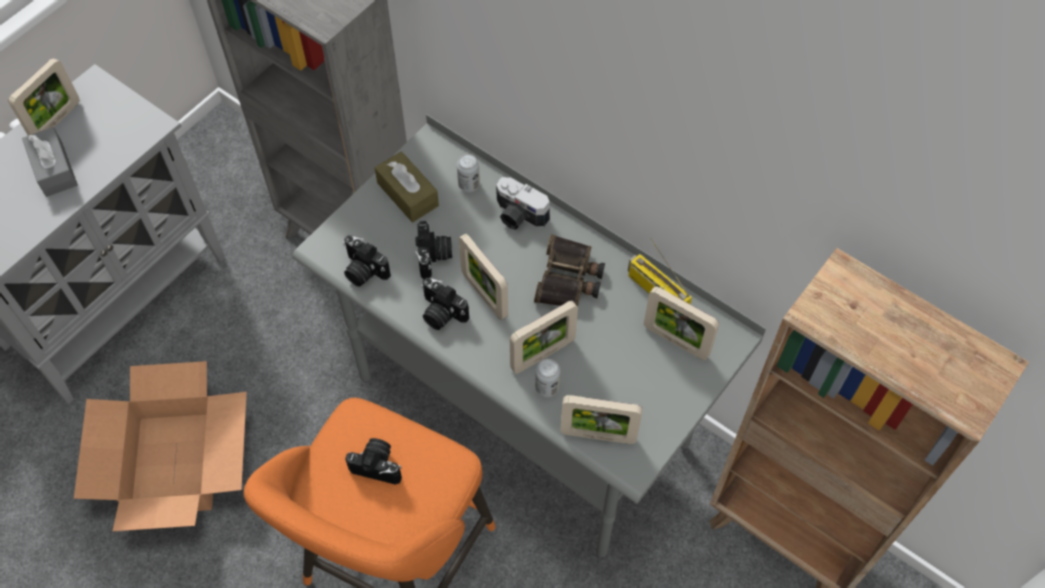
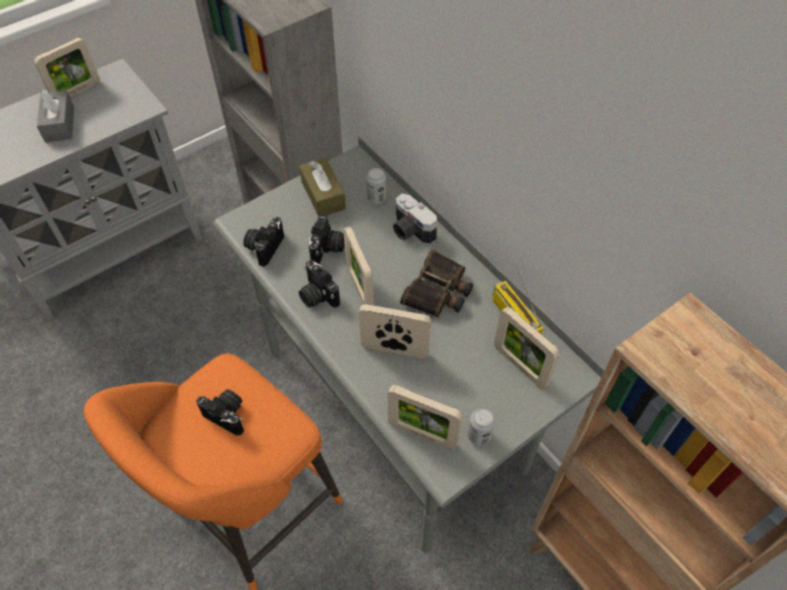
camera: 15 degrees right, 5 degrees down
cardboard box [74,361,247,531] -> none
camera [343,236,391,287] -> camera turned 60 degrees clockwise [243,217,284,267]
picture frame [510,301,578,374] -> picture frame turned 150 degrees counterclockwise [359,304,431,358]
can [535,359,560,397] -> can moved to [468,408,495,446]

